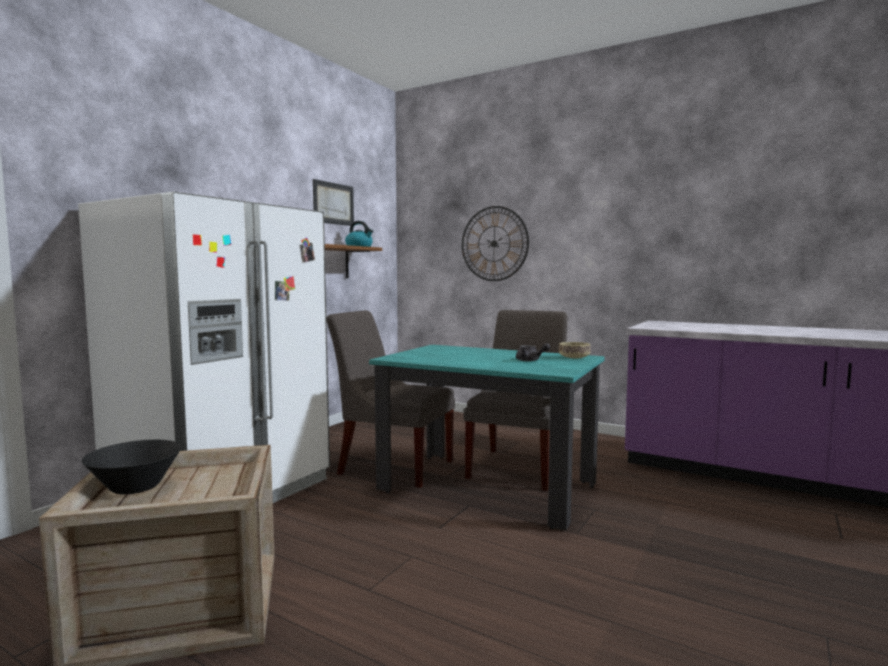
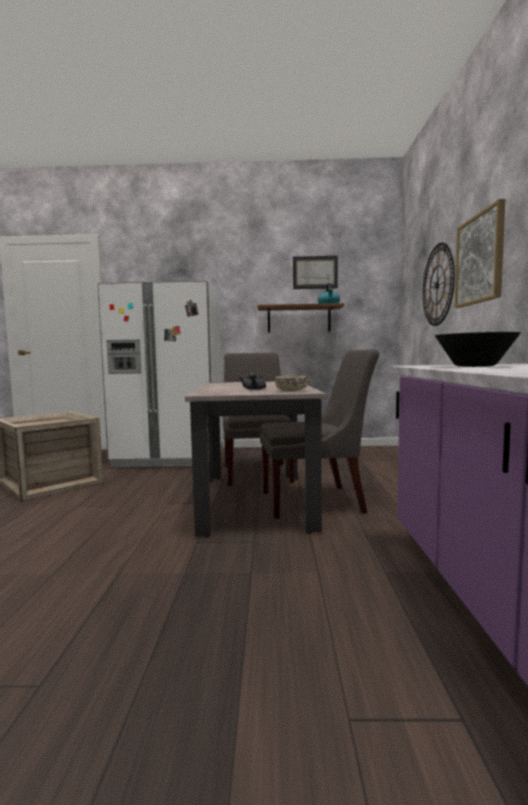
camera: 60 degrees right, 0 degrees up
black bowl [81,440,182,495] -> black bowl moved to [435,332,521,367]
turquoise dining table [369,345,605,530] -> beige dining table [185,381,326,538]
none -> picture [455,199,505,308]

